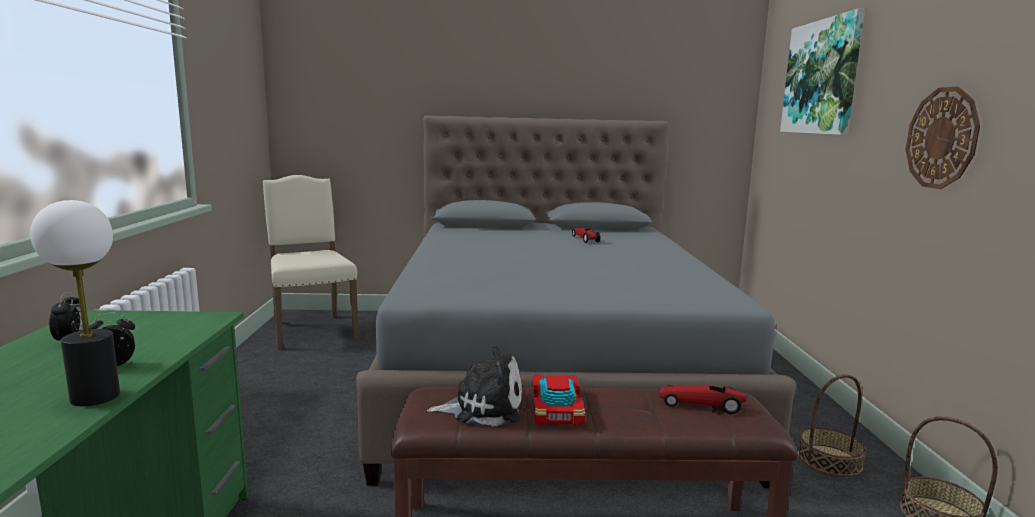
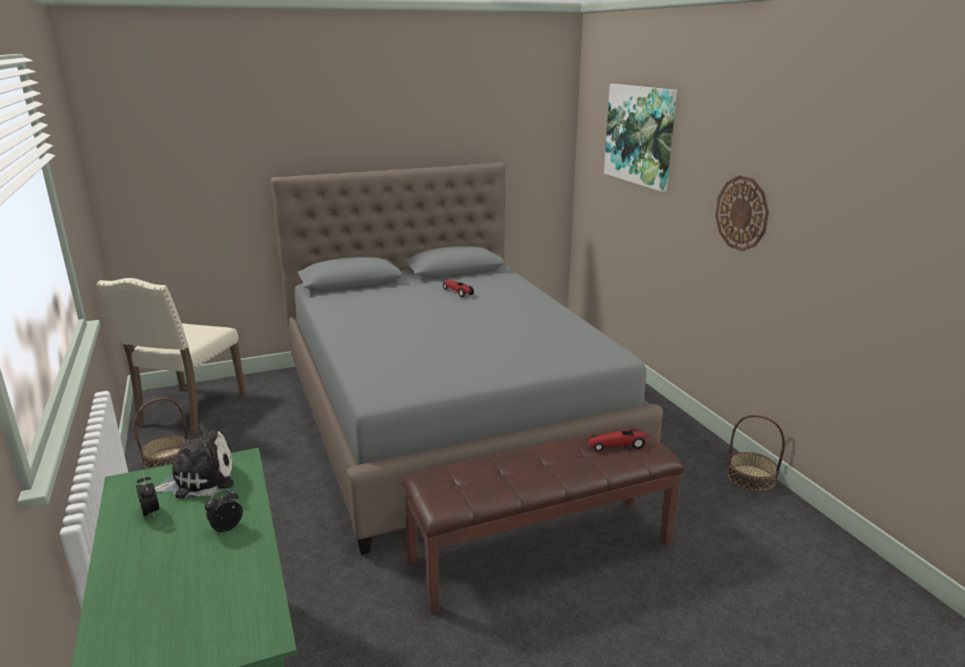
camera: 20 degrees left, 10 degrees up
table lamp [30,200,120,406] -> none
beige chair [262,175,359,350] -> beige chair turned 120 degrees counterclockwise [96,278,246,434]
plush toy [427,346,522,426] -> plush toy moved to [155,423,234,499]
toy car [532,374,585,425] -> none
basket [798,374,866,477] -> basket moved to [134,398,188,469]

